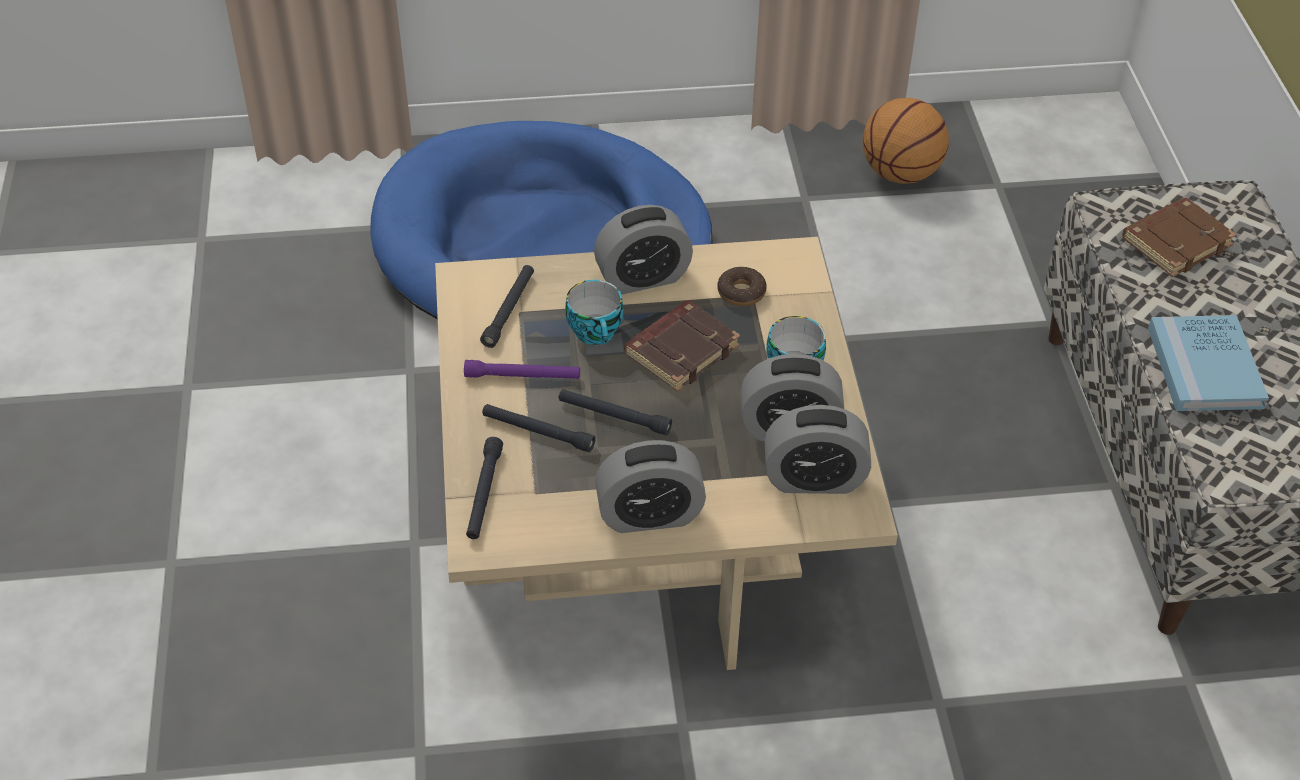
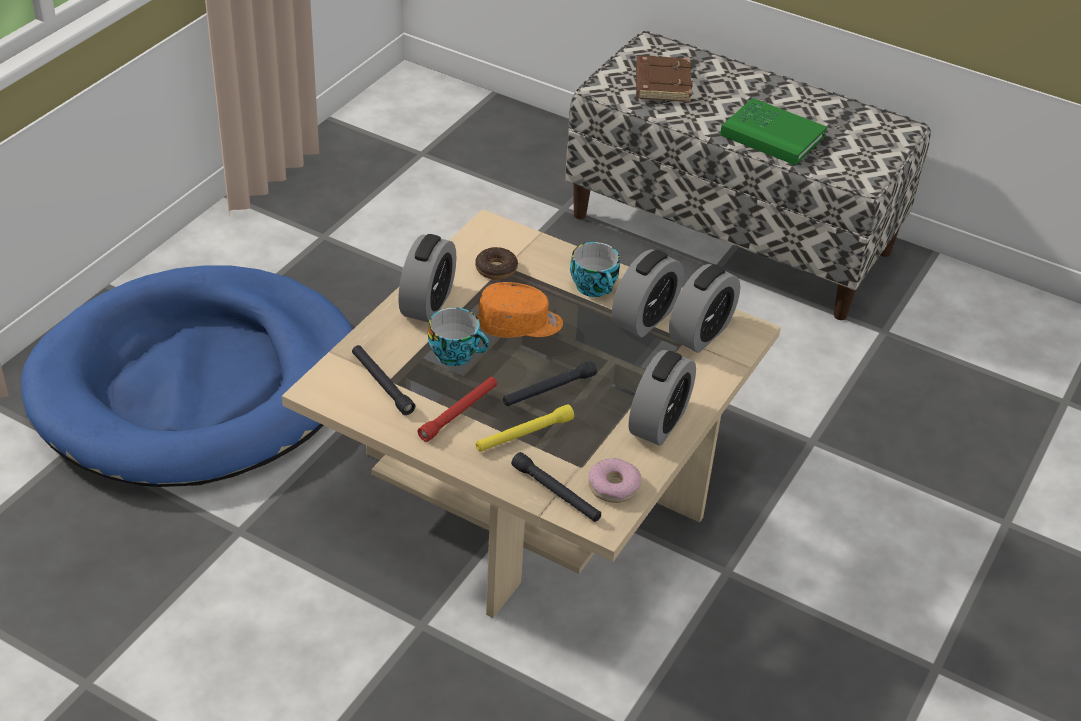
camera: 55 degrees left, 5 degrees down
purple flashlight [464,360,580,379] -> red flashlight [418,377,497,442]
black flashlight [482,404,596,453] -> yellow flashlight [476,404,574,452]
brown book [624,300,740,392] -> orange cap [477,282,563,338]
basketball [863,98,949,184] -> none
blue book [1148,315,1269,411] -> green book [720,98,827,166]
none -> donut [588,458,641,503]

